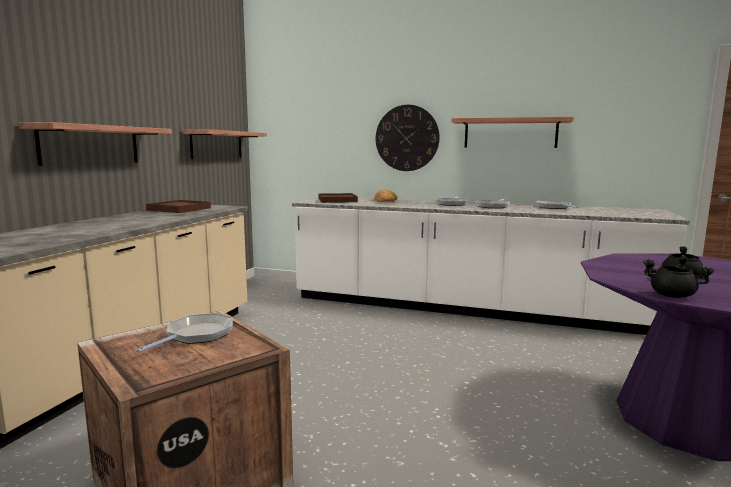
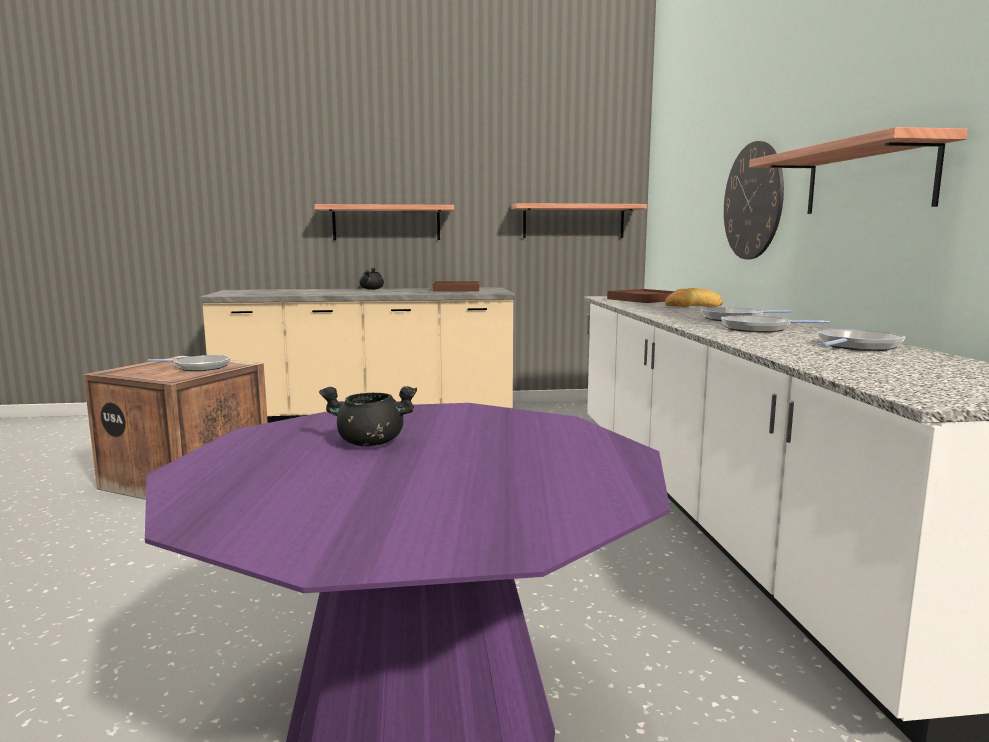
camera: 65 degrees right, 0 degrees up
black cooking pot [643,259,715,298] -> black cooking pot moved to [359,268,384,290]

